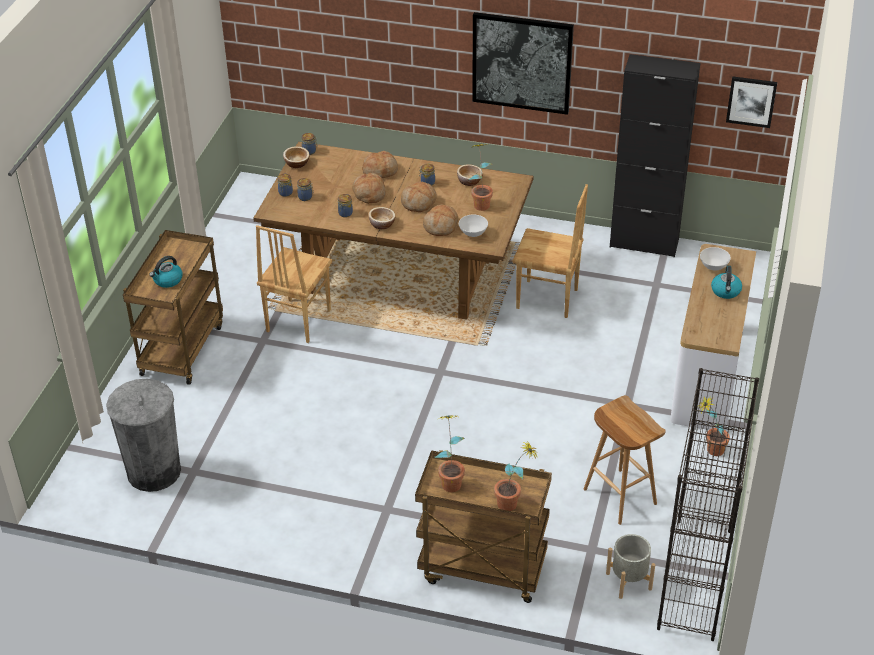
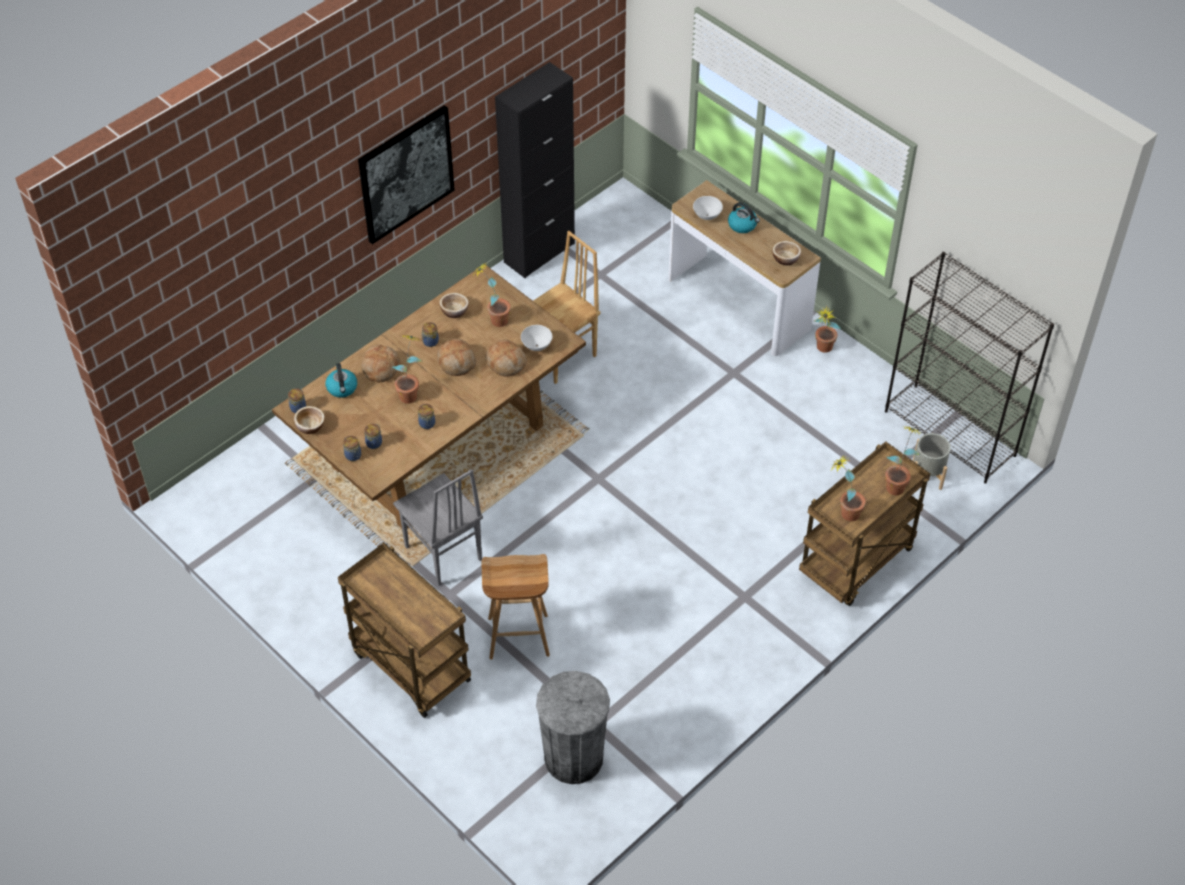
camera: 60 degrees left, 10 degrees up
kettle [149,256,183,288] -> kettle moved to [326,363,357,398]
brown chair [256,225,332,343] -> grey chair [393,469,483,586]
bread [352,173,386,204] -> potted plant [393,335,422,404]
bowl [369,207,396,229] -> bowl moved to [772,241,801,265]
brown stool [584,395,666,525] -> brown stool moved to [481,554,550,660]
picture [726,76,777,128] -> none

